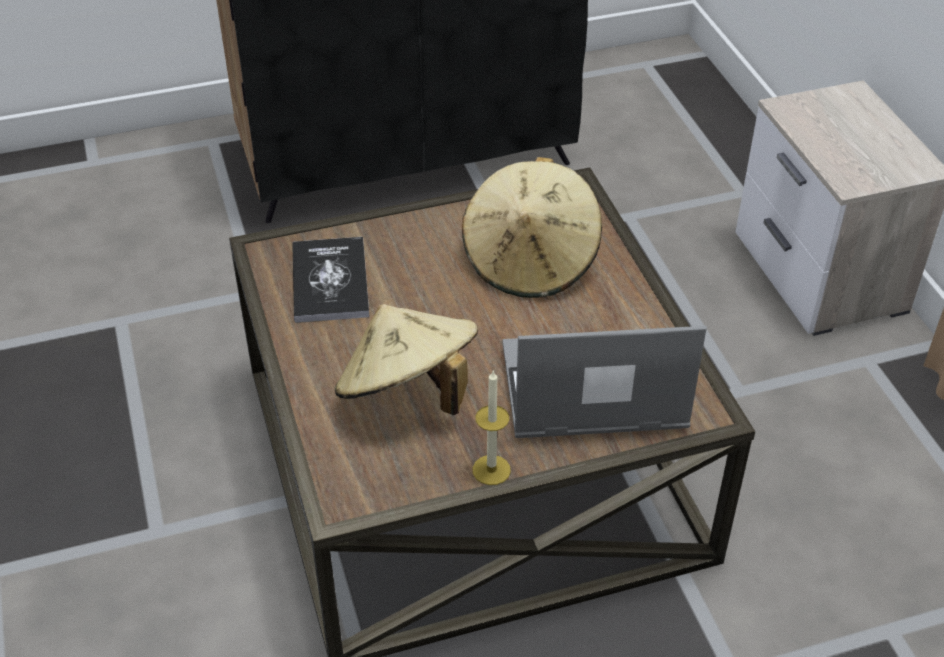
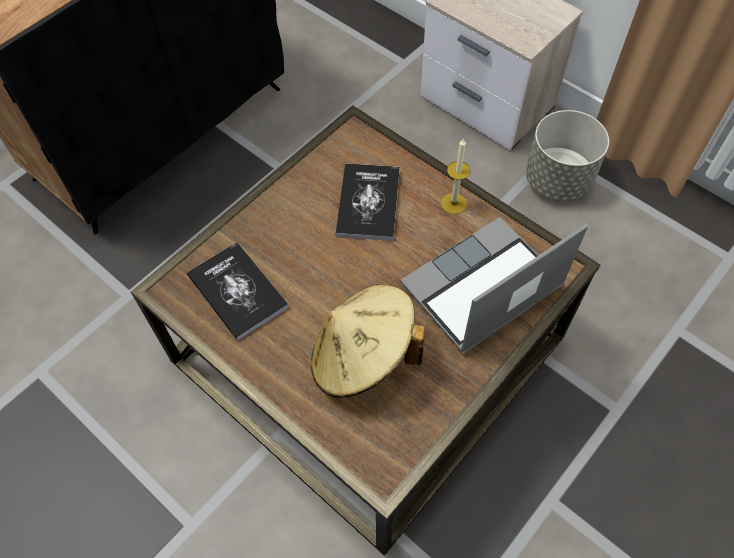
camera: 30 degrees left, 15 degrees up
beige hat [462,157,602,298] -> book [335,163,400,241]
candle [472,371,511,485] -> candle moved to [441,138,470,214]
none -> grey planter [526,110,609,201]

